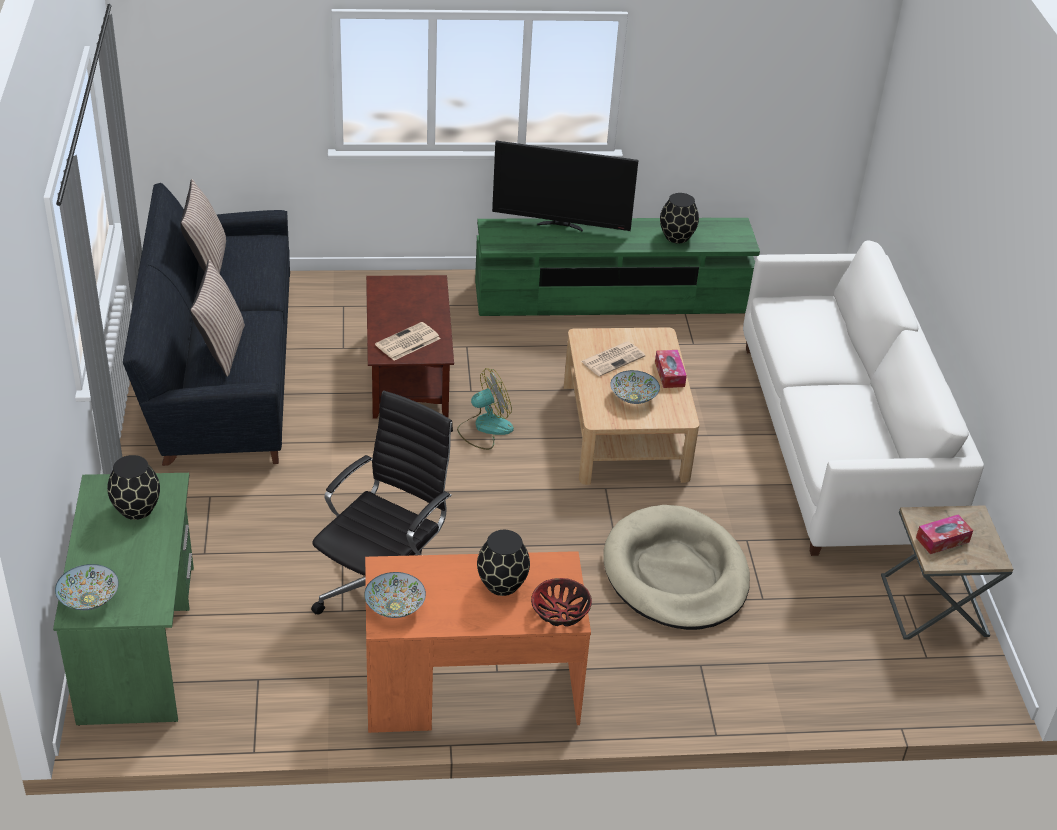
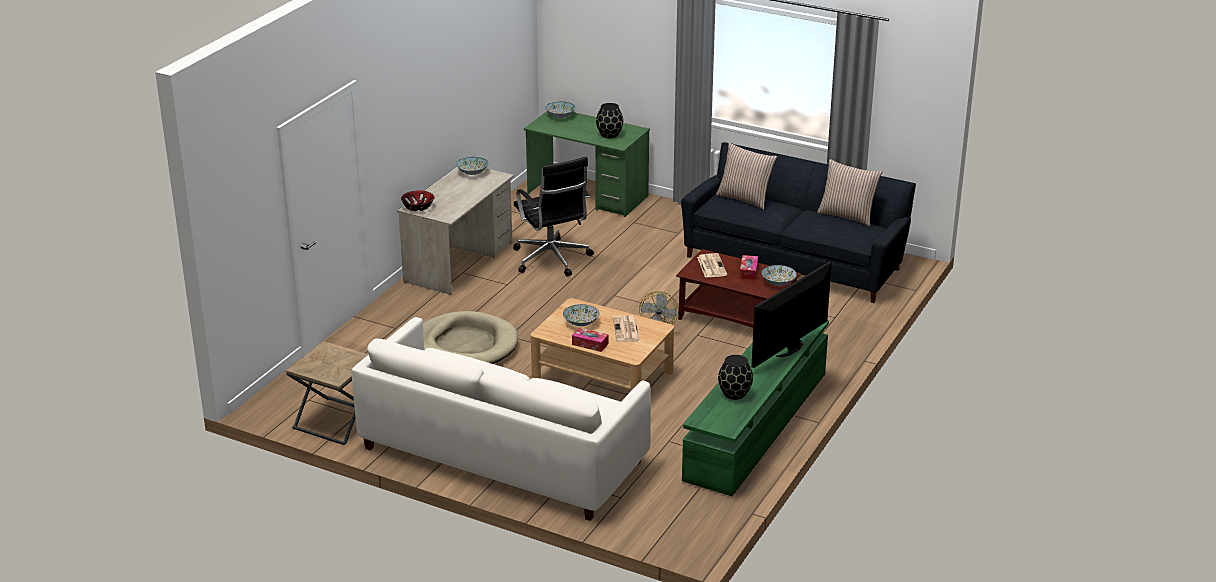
camera: 125 degrees right, 10 degrees down
orange desk [365,551,591,733] -> beige desk [397,167,514,295]
black vase [477,530,530,596] -> none
tissue box [916,514,973,554] -> tissue box moved to [740,255,758,280]
none -> bowl [761,265,797,286]

